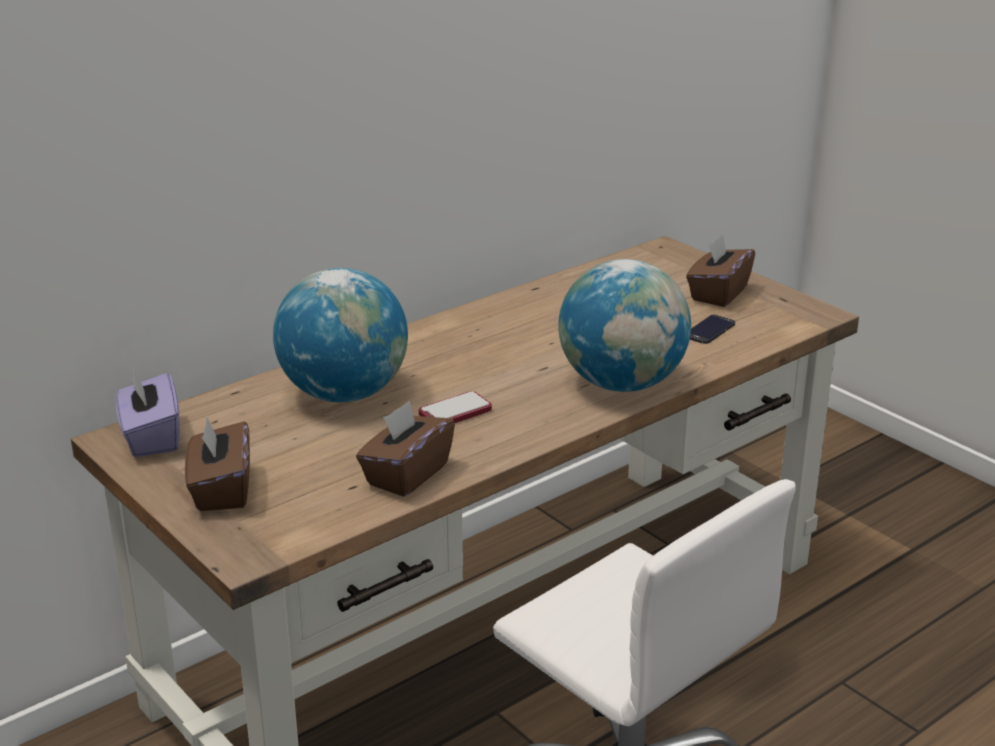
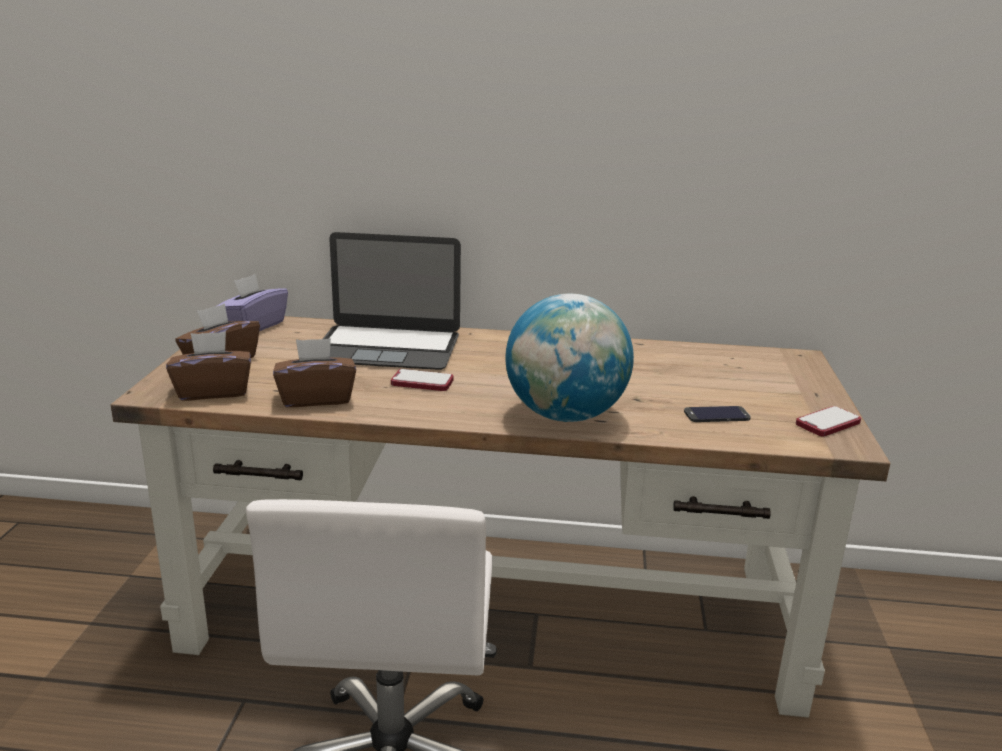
camera: 45 degrees right, 5 degrees down
globe [273,268,408,403] -> laptop [323,232,461,370]
brown tissue box [686,234,755,307] -> brown tissue box moved to [166,332,251,400]
none -> phone [796,406,861,437]

